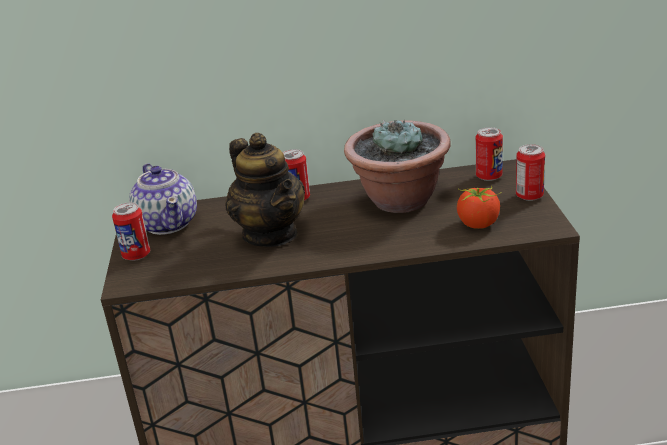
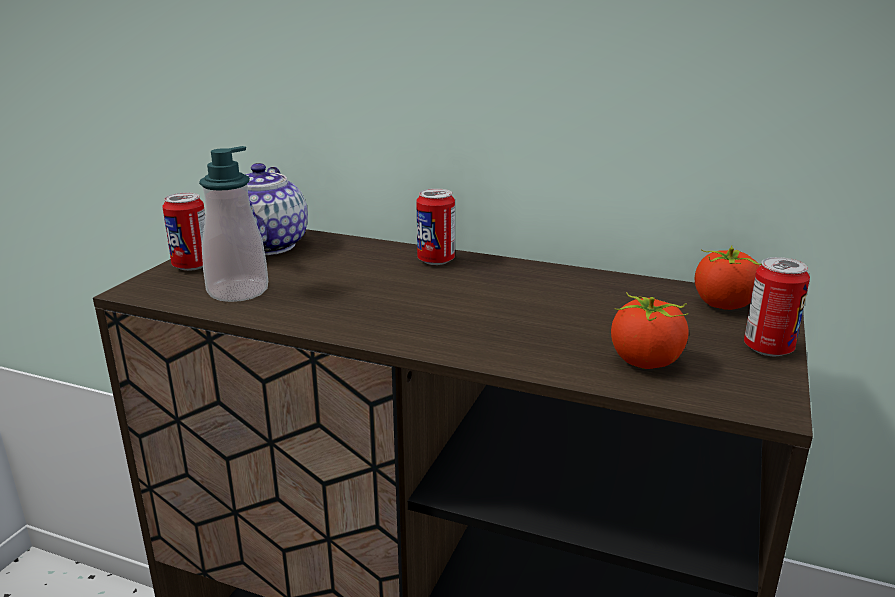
camera: 25 degrees right, 5 degrees down
teapot [225,133,305,247] -> none
potted plant [344,119,451,213] -> none
can [476,127,503,181] -> tomato [695,245,762,310]
none -> soap dispenser [199,146,268,302]

